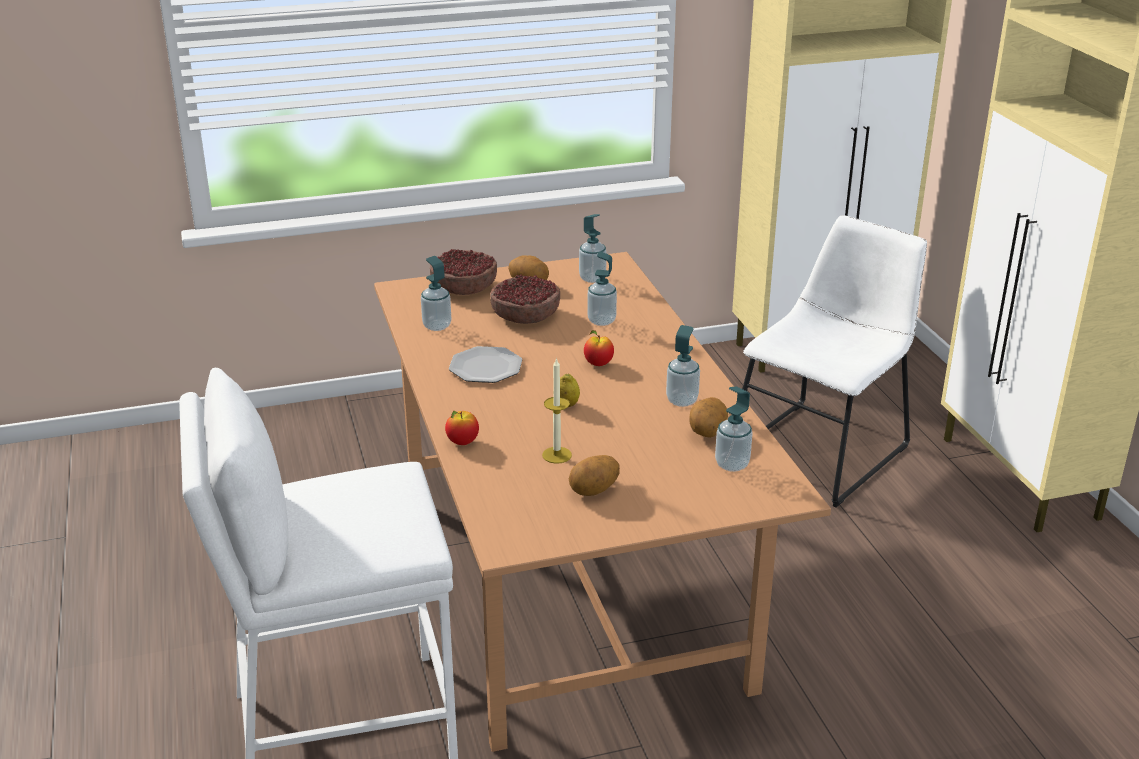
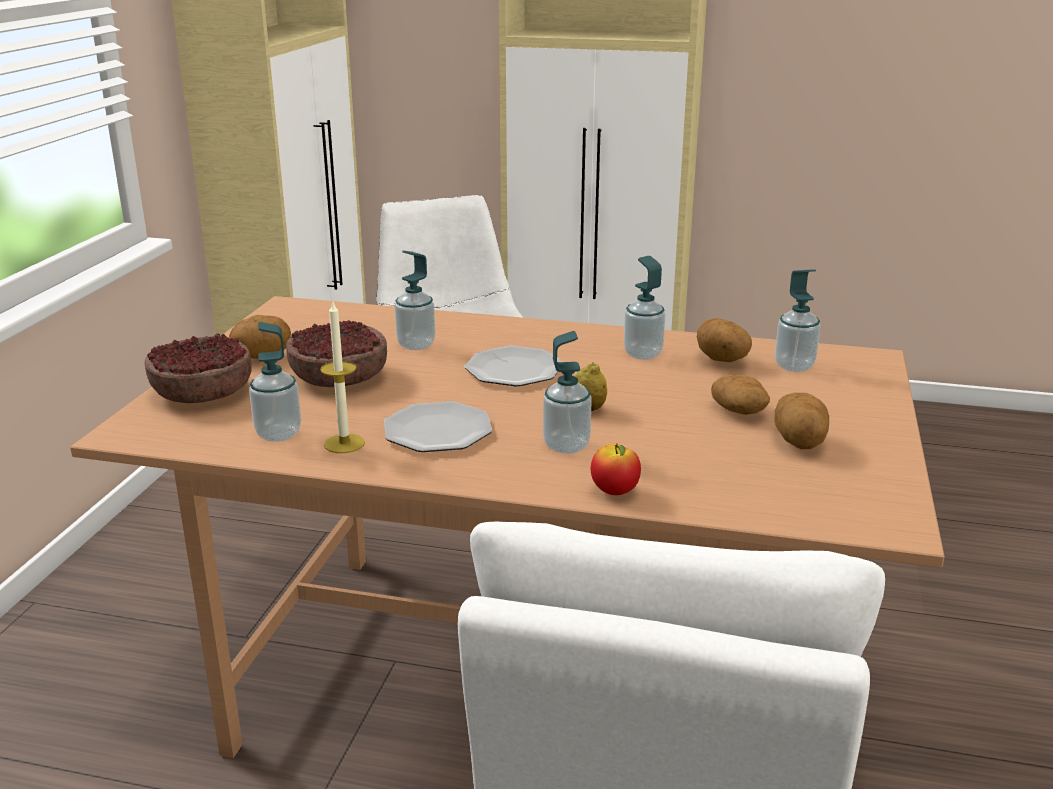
camera: 60 degrees left, 5 degrees down
candle [542,357,572,464] -> candle moved to [320,302,365,453]
soap dispenser [579,214,607,283] -> soap dispenser moved to [543,331,592,454]
apple [584,330,614,366] -> plate [464,346,562,386]
none -> potato [711,374,770,415]

